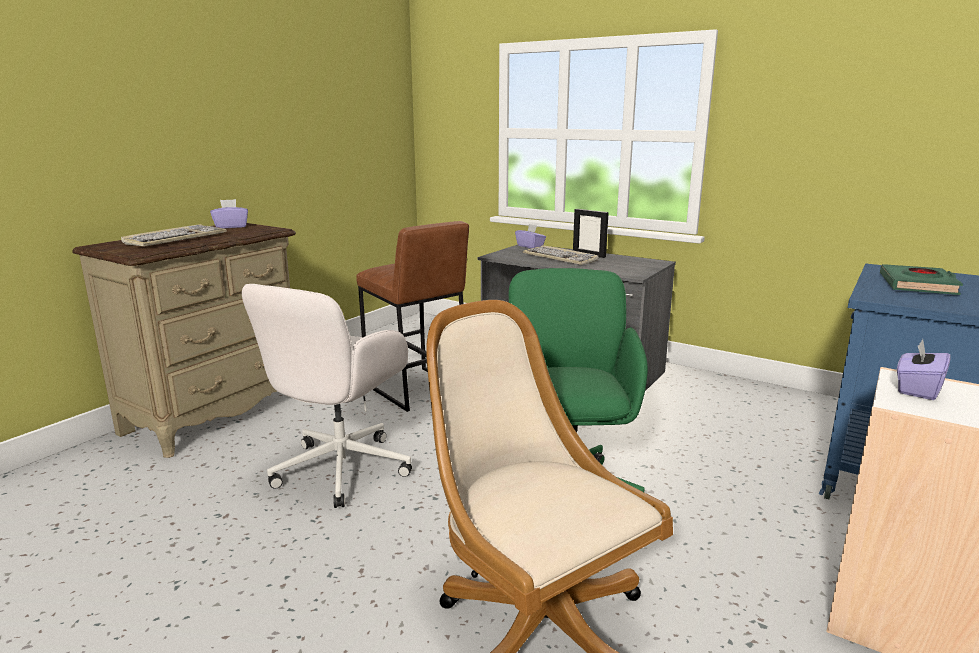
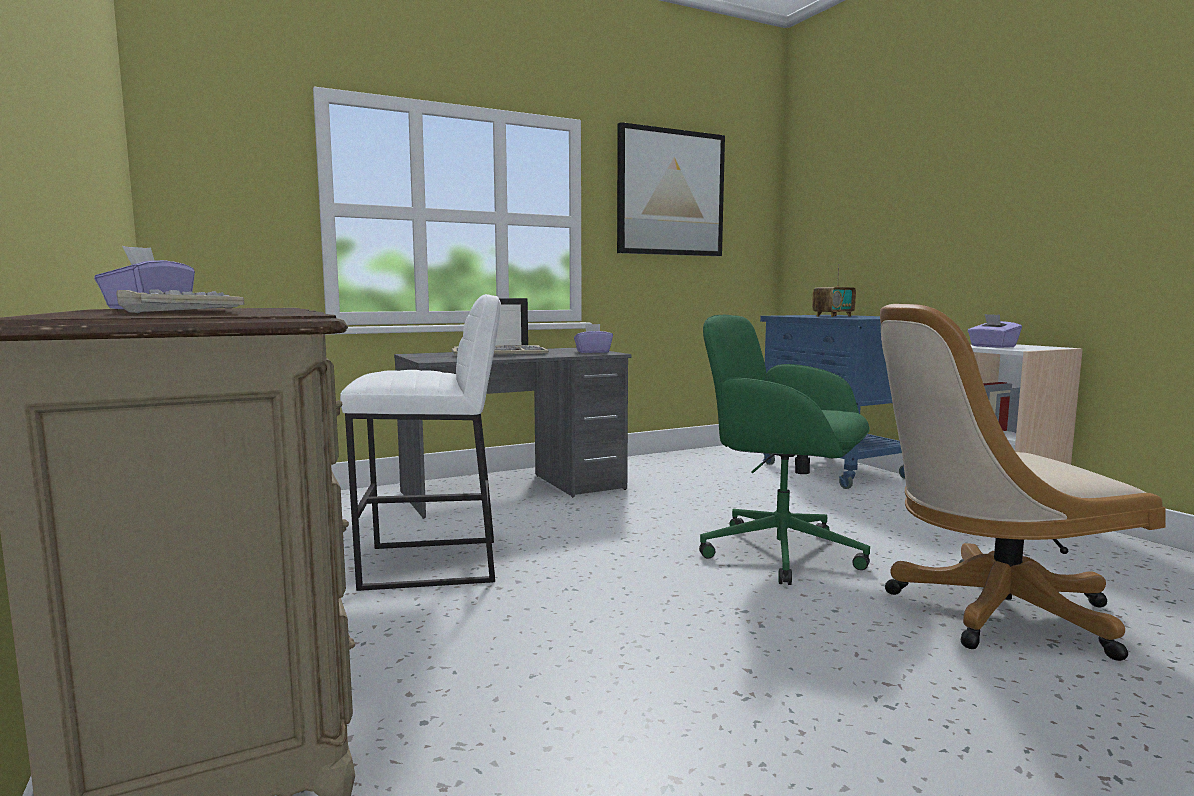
camera: 60 degrees left, 10 degrees down
white office chair [242,284,412,508] -> none
brown stool [356,221,469,412] -> white stool [340,294,501,591]
purple tissue box [515,224,546,248] -> purple tissue box moved to [574,324,613,353]
green book [880,264,963,295] -> radio [812,264,856,317]
none -> picture [617,122,725,256]

